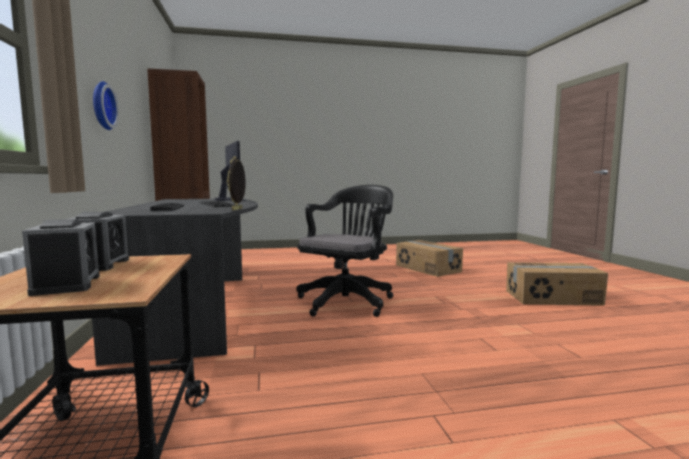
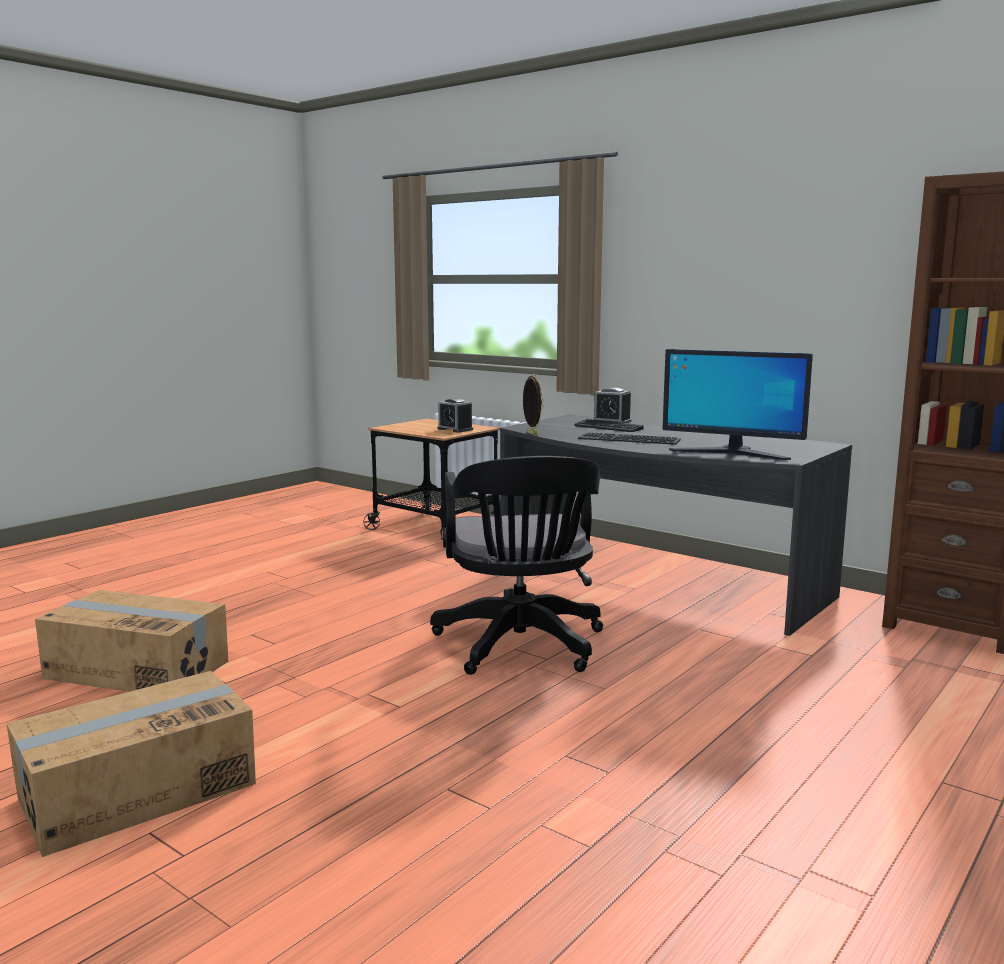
camera: 140 degrees right, 5 degrees up
alarm clock [22,219,100,296] -> alarm clock moved to [592,387,631,423]
wall clock [93,81,119,130] -> none
cardboard box [396,240,463,277] -> cardboard box moved to [35,590,228,692]

